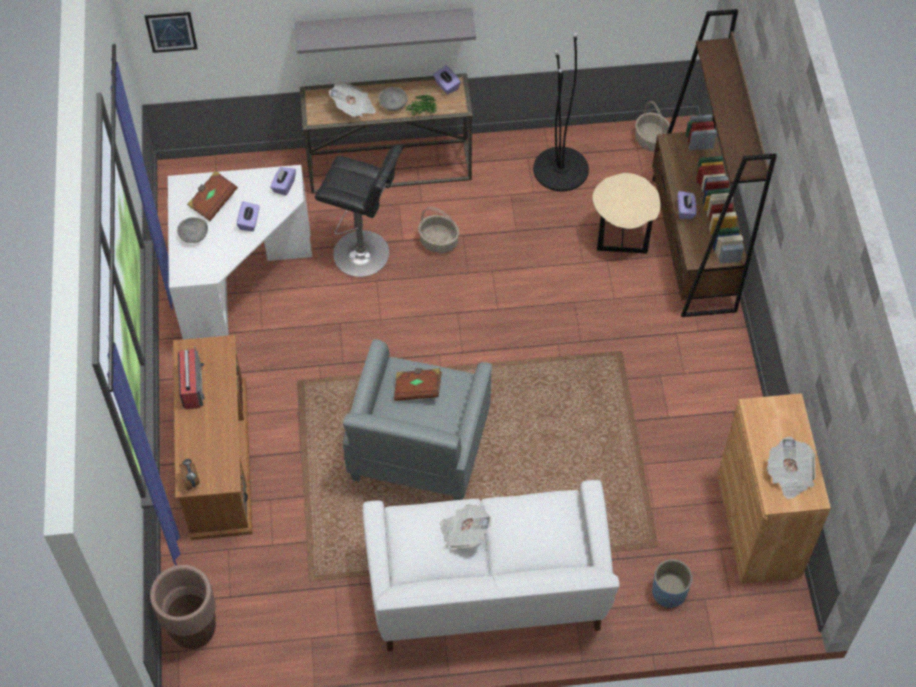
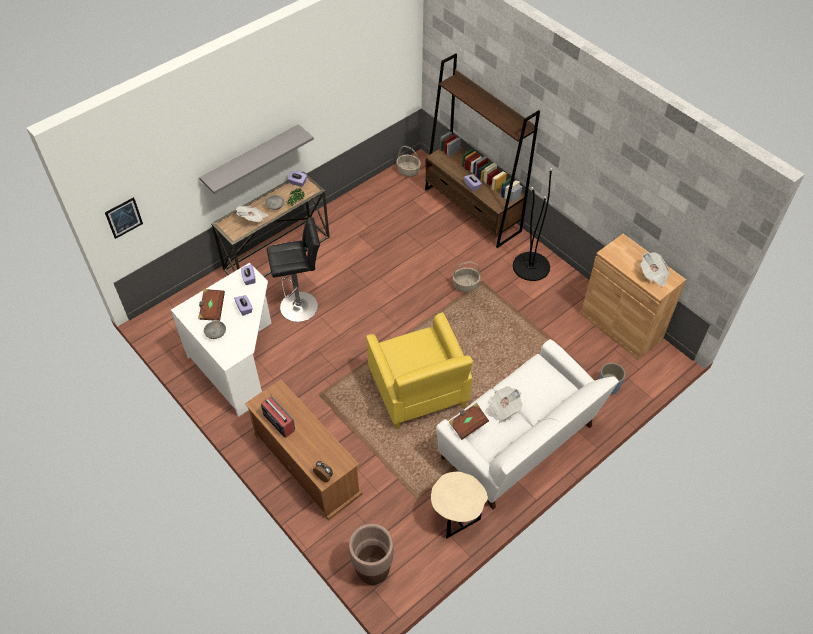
camera: 35 degrees left, 5 degrees down
grey armchair [343,339,492,500] -> yellow armchair [366,313,473,429]
brown book [394,368,442,401] -> brown book moved to [449,403,489,440]
basket [418,207,459,254] -> basket moved to [453,262,481,292]
black floor lamp [533,33,589,191] -> black floor lamp moved to [513,168,553,281]
beige side table [592,173,661,254] -> beige side table moved to [431,472,488,539]

